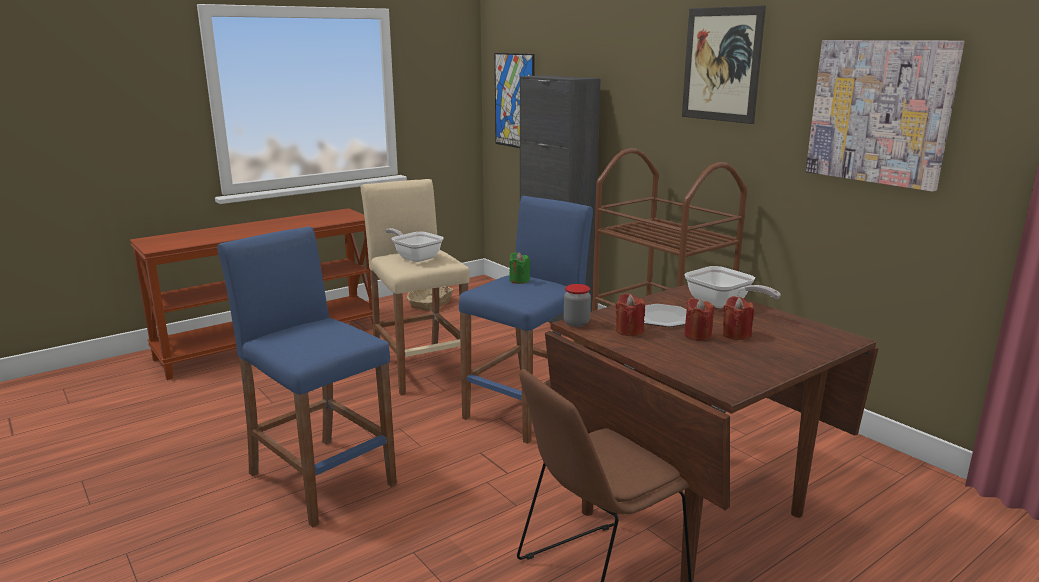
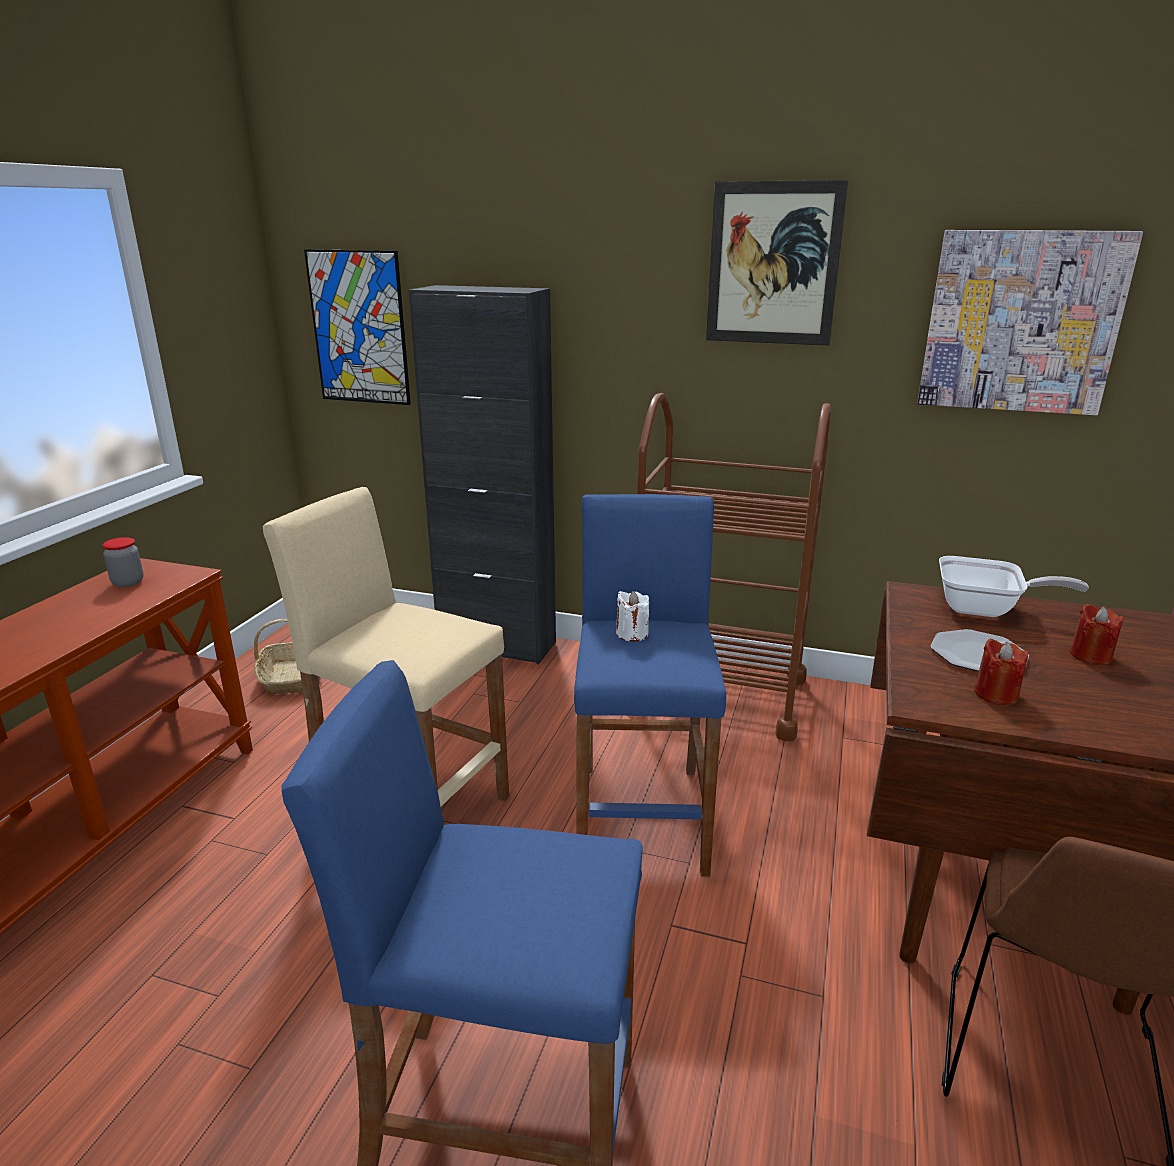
camera: 35 degrees left, 5 degrees up
frying pan [385,228,444,262] -> none
green candle [509,252,530,284] -> white candle [616,591,649,642]
jar [564,284,591,327] -> jar moved to [102,537,144,587]
red candle [684,298,714,341] -> none

